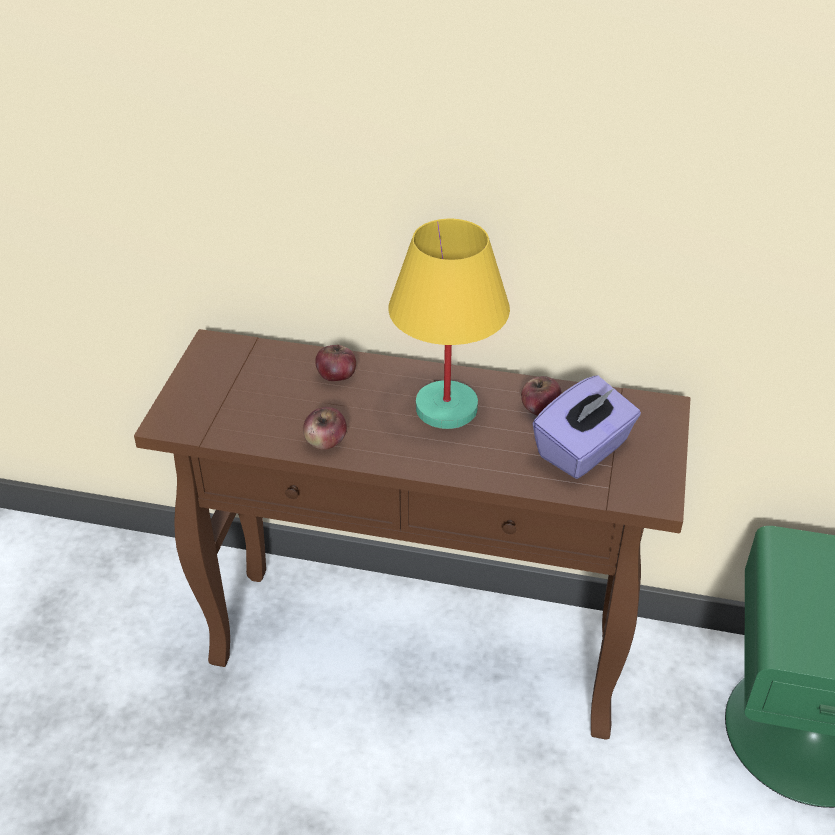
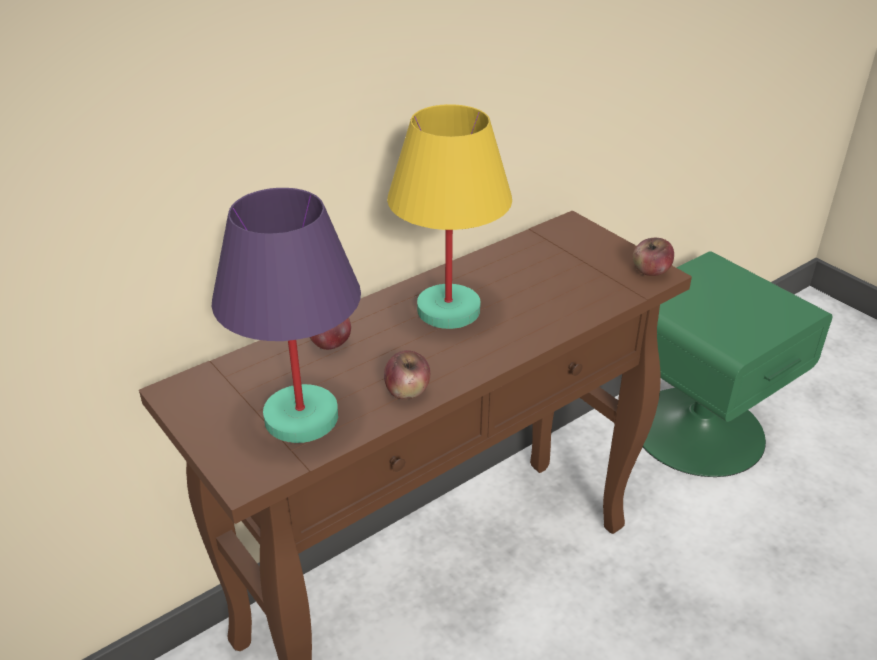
camera: 50 degrees left, 5 degrees down
apple [521,376,562,416] -> apple moved to [633,238,674,276]
purple tissue box [533,376,641,479] -> none
none -> purple table lamp [212,188,361,443]

